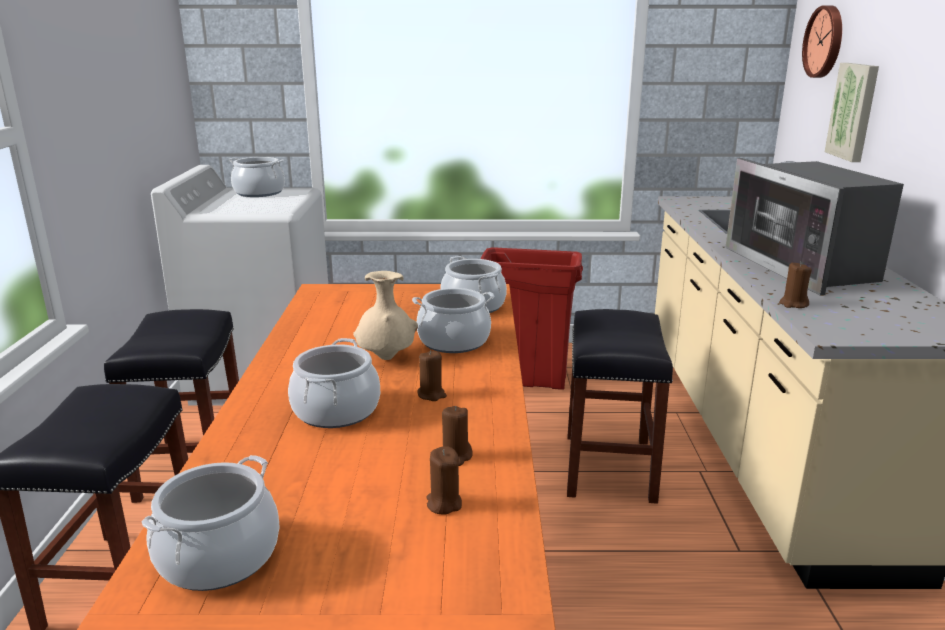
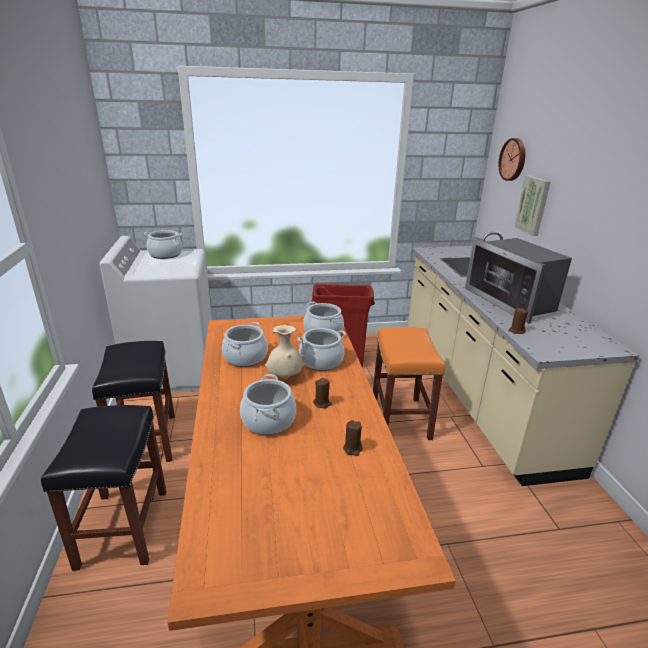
camera: 10 degrees left, 5 degrees up
cooking pot [142,455,280,591] -> cooking pot moved to [222,322,268,367]
brown candle [427,446,462,515] -> none
black stool [567,309,673,504] -> orange stool [373,327,445,440]

